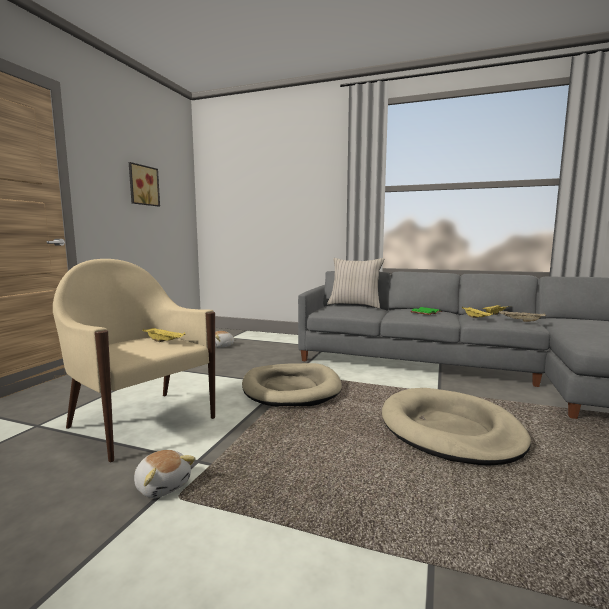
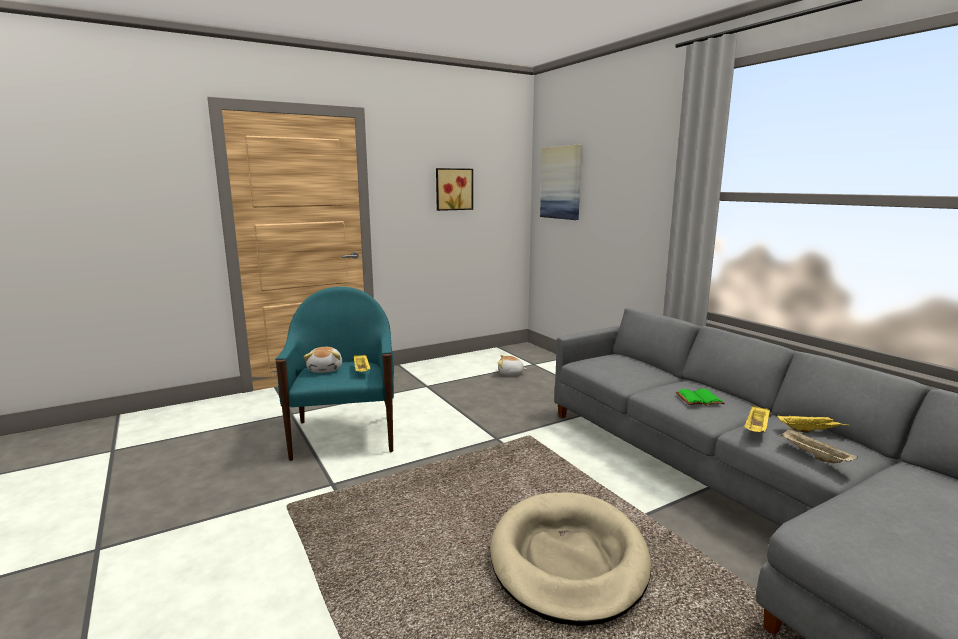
camera: 40 degrees right, 5 degrees up
beige armchair [53,259,215,462] -> turquoise armchair [276,287,394,461]
plush toy [134,450,196,498] -> plush toy moved to [304,347,342,373]
beige dog bed [242,363,342,407] -> none
beige pillow [327,258,384,308] -> none
none -> picture [540,145,582,220]

